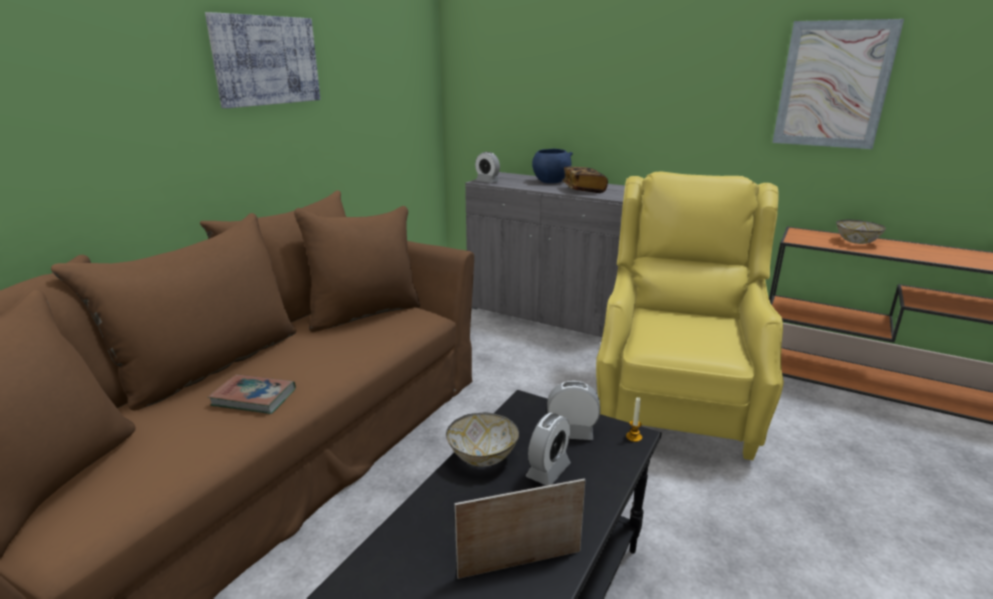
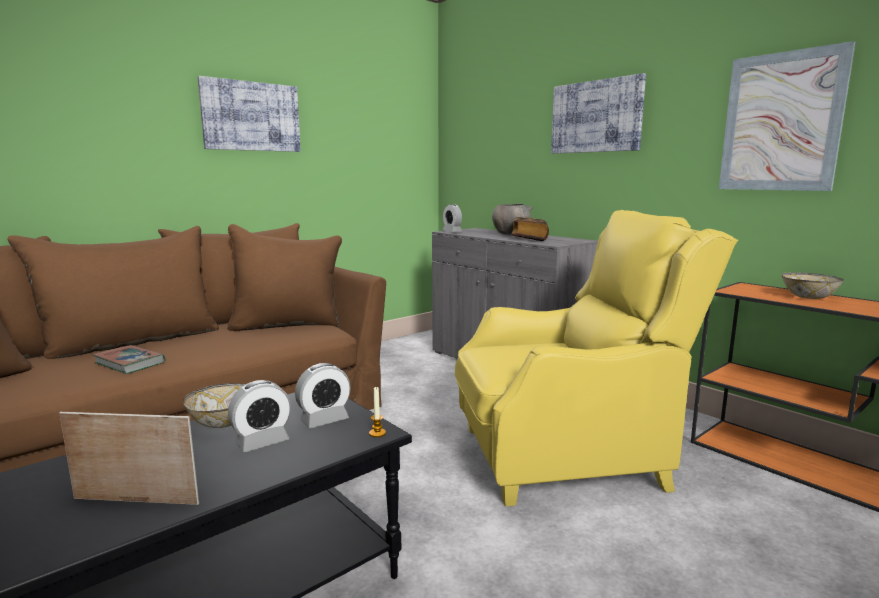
camera: 20 degrees right, 10 degrees down
blue bowl [532,149,573,183] -> grey bowl [492,204,533,235]
alarm clock [547,381,600,440] -> alarm clock turned 120 degrees clockwise [295,363,351,428]
yellow armchair [596,171,784,460] -> yellow armchair turned 45 degrees clockwise [455,210,738,506]
none -> picture [551,73,646,154]

